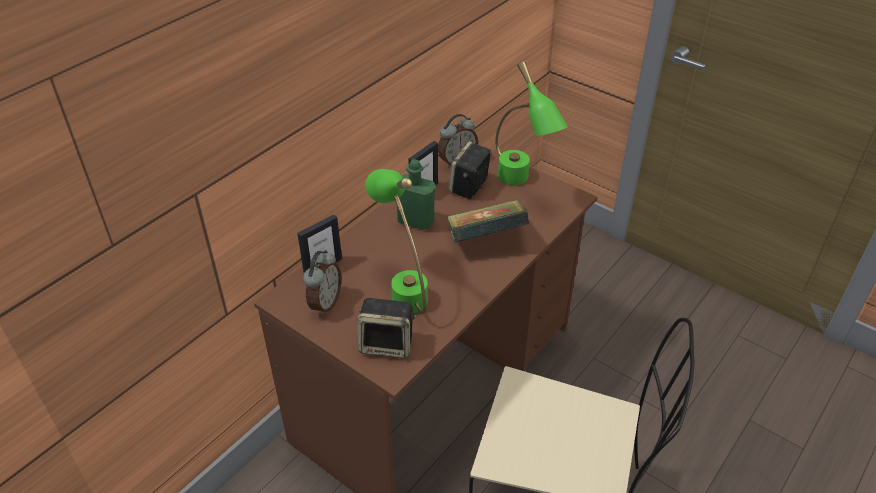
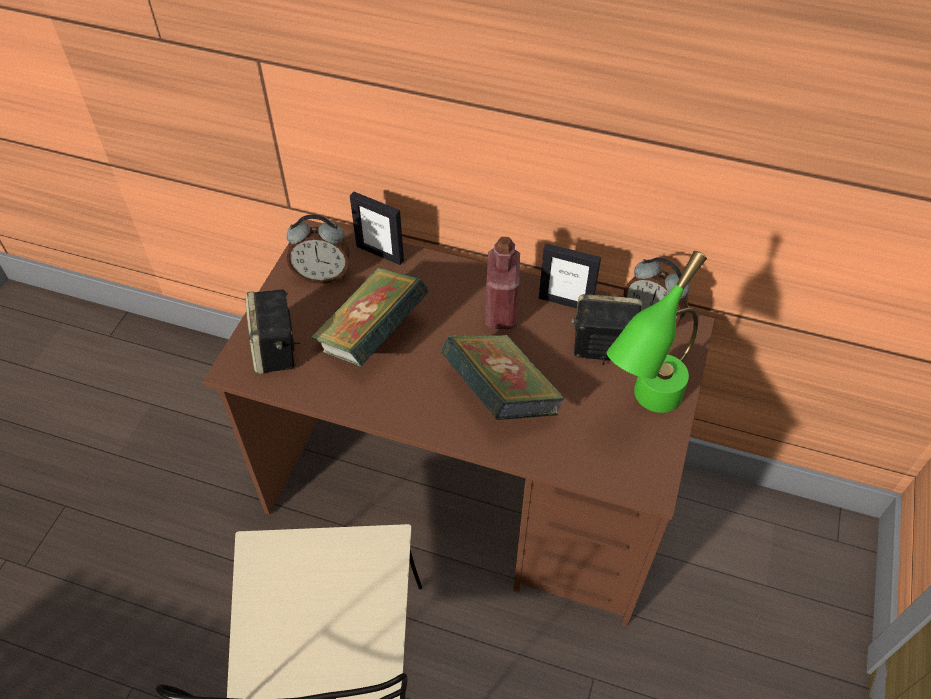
camera: 70 degrees right, 10 degrees up
green table lamp [365,169,428,314] -> book [311,268,429,367]
green bottle [397,159,435,230] -> red bottle [485,237,520,329]

